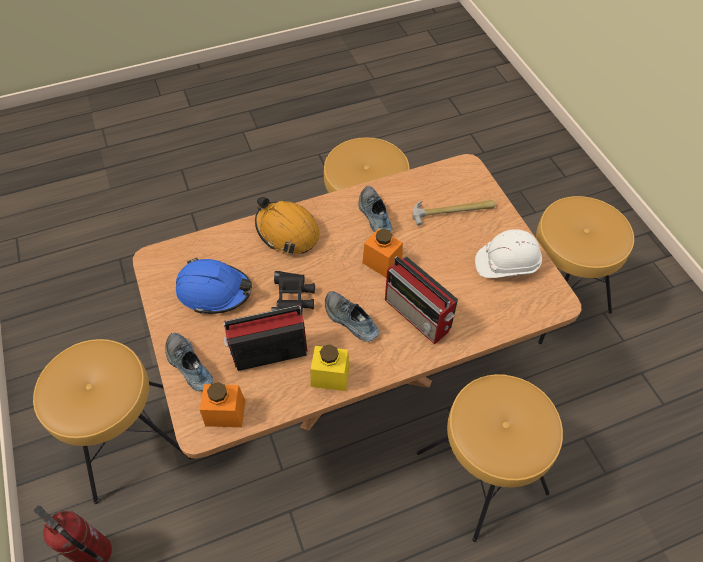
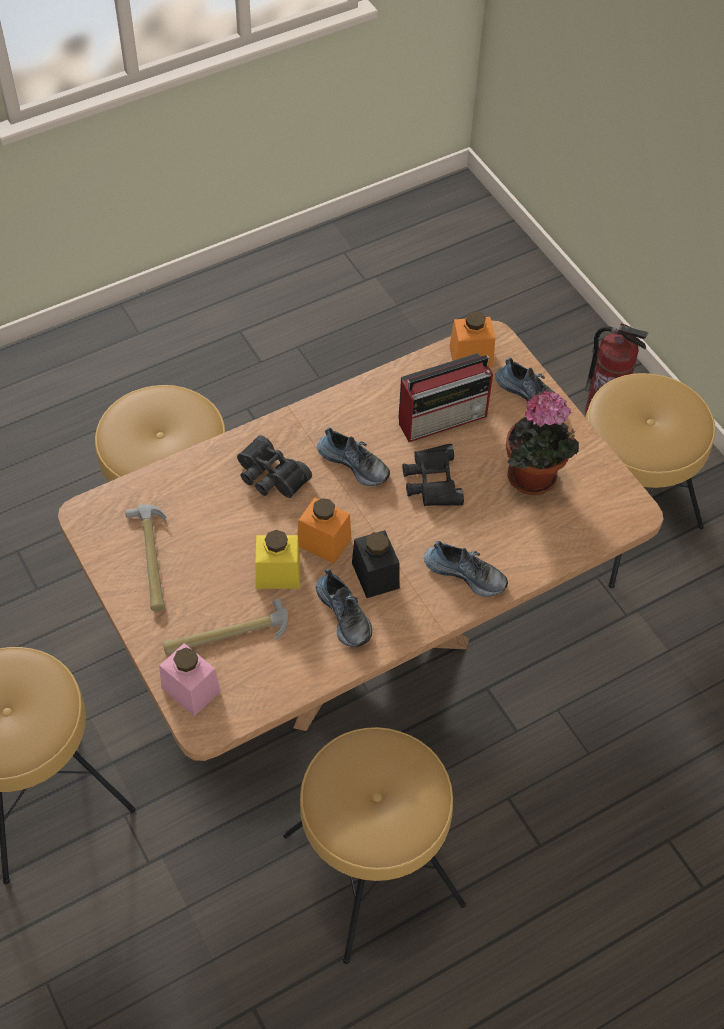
camera: 170 degrees right, 0 degrees up
blue hard hat [176,258,252,314] -> potted plant [506,391,579,495]
orange hard hat [255,196,320,254] -> shoe [424,541,508,597]
yellow jar [311,344,350,391] -> yellow jar moved to [255,530,300,589]
radio [385,256,458,344] -> black binoculars [237,435,312,498]
white hard hat [475,229,542,278] -> hammer [125,504,167,612]
none -> pink jar [159,643,221,716]
none -> black jar [352,530,400,598]

